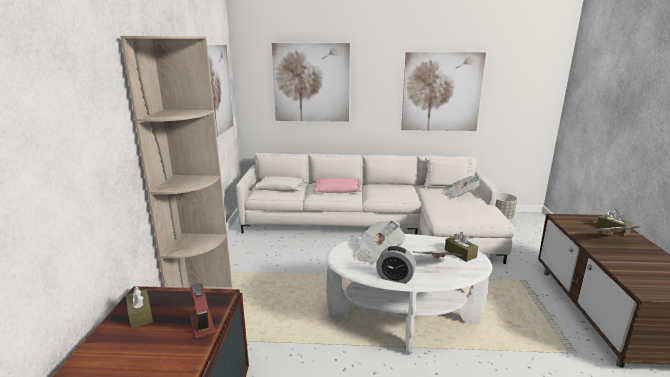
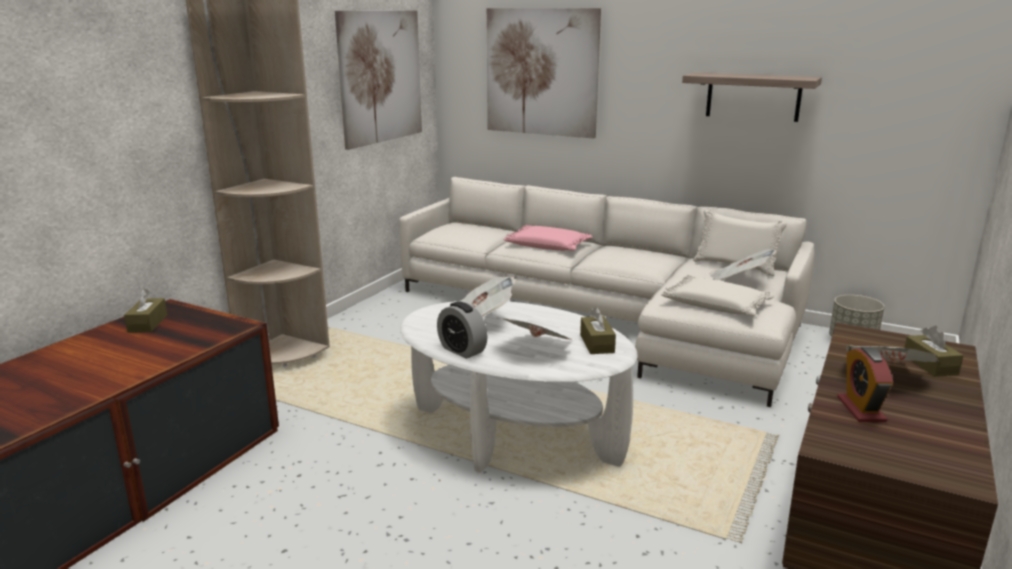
camera: 25 degrees right, 0 degrees up
alarm clock [190,283,215,339] -> alarm clock moved to [837,347,893,422]
white pillow [253,176,307,191] -> white pillow moved to [661,275,775,316]
picture [401,52,486,131] -> shelf [682,72,822,122]

